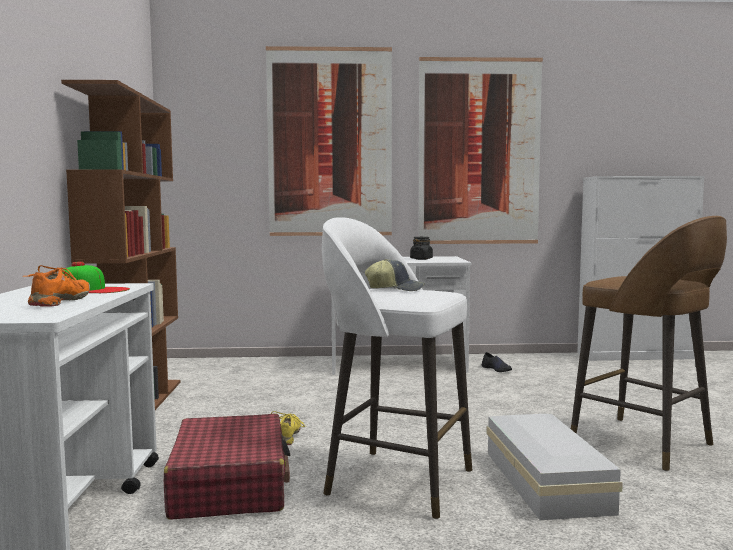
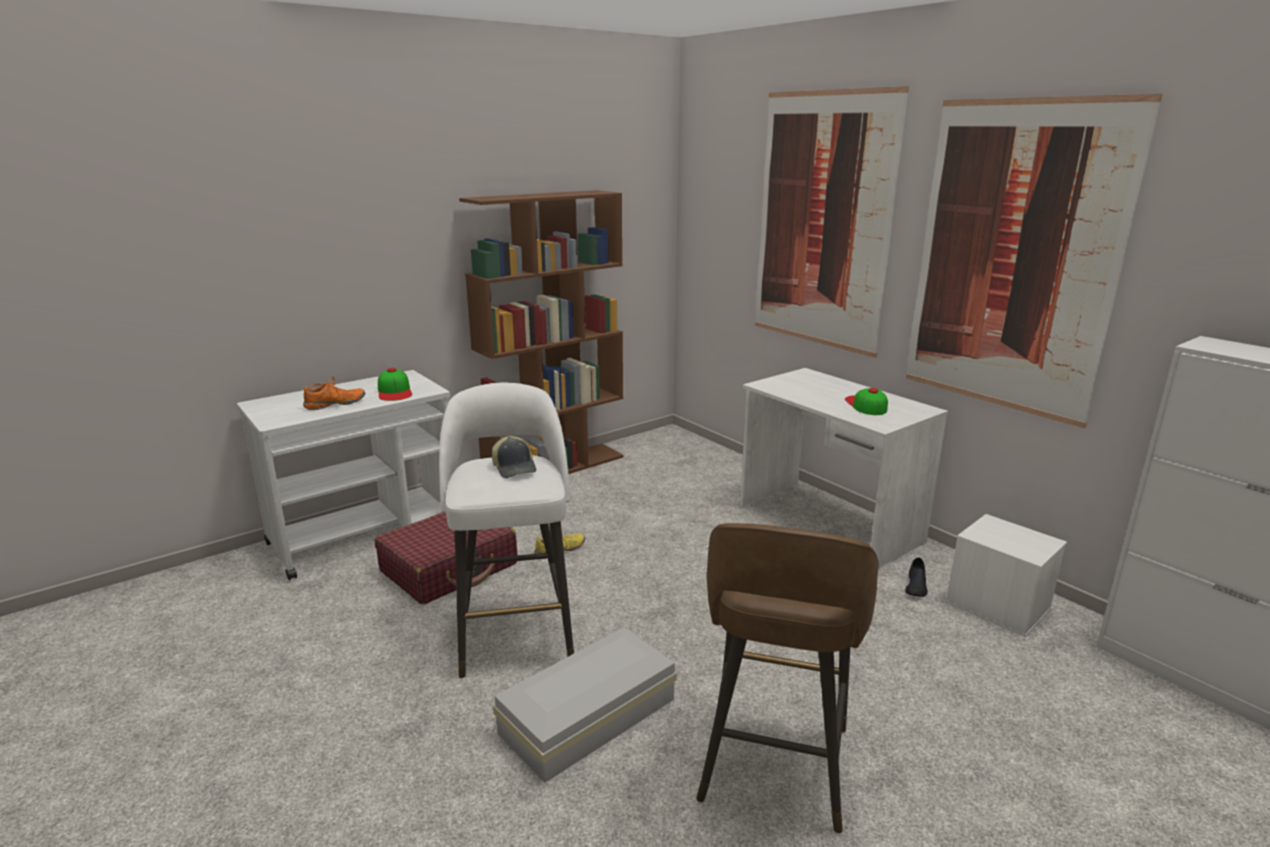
camera: 55 degrees right, 15 degrees up
black jar [410,237,433,260] -> cap [845,388,888,415]
none -> white storage box [946,514,1067,637]

